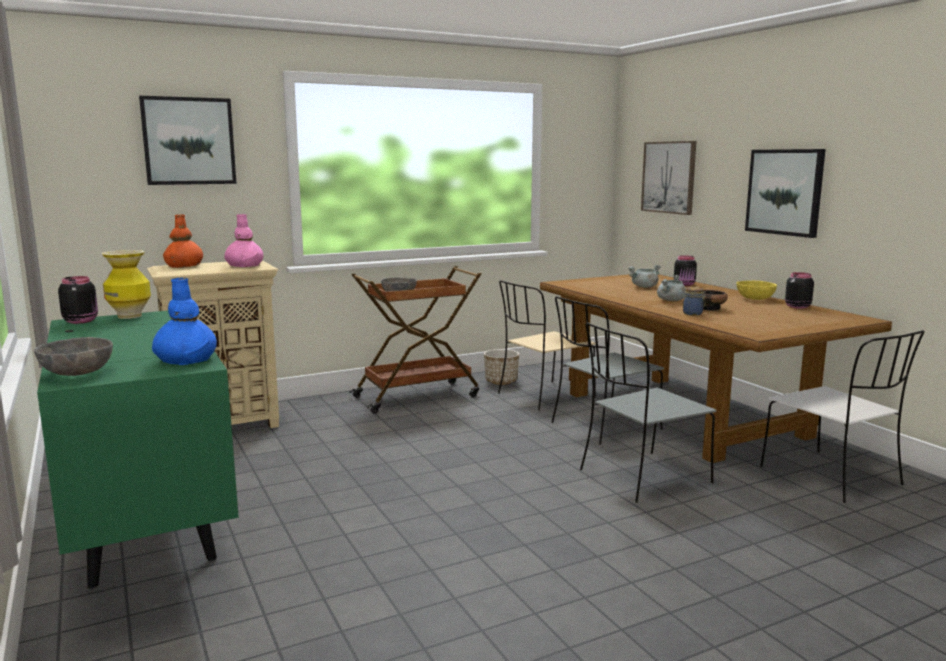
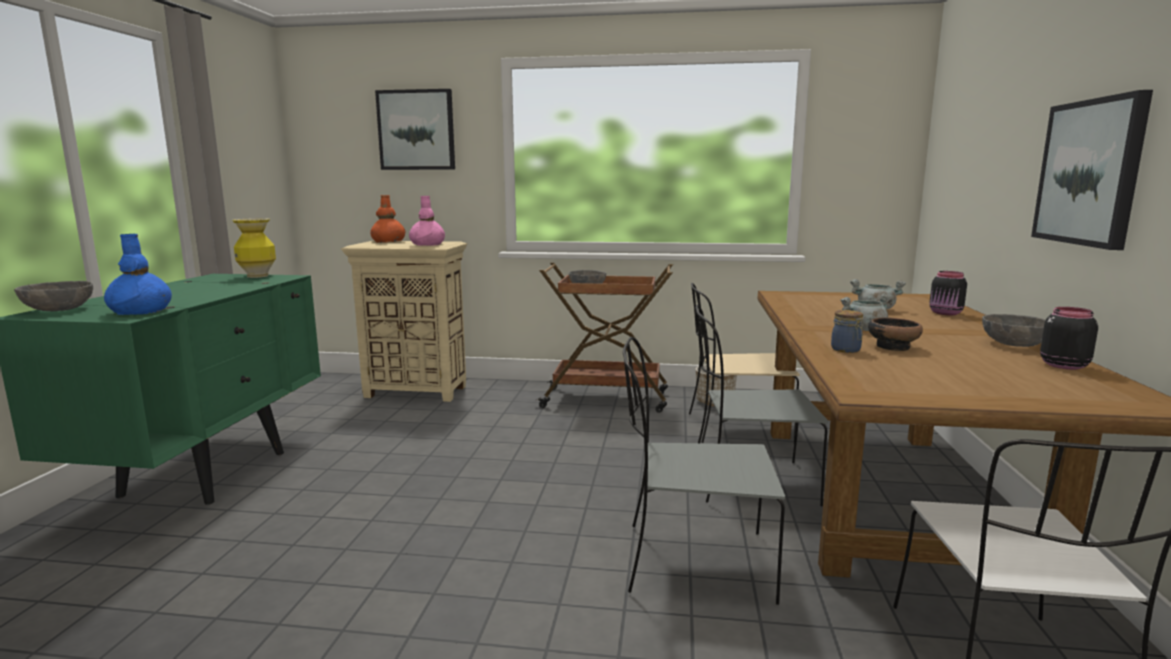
camera: 35 degrees right, 0 degrees up
black jar [58,276,98,324] -> none
picture [641,141,696,215] -> none
yellow bowl [736,281,777,300] -> grey bowl [982,314,1045,347]

